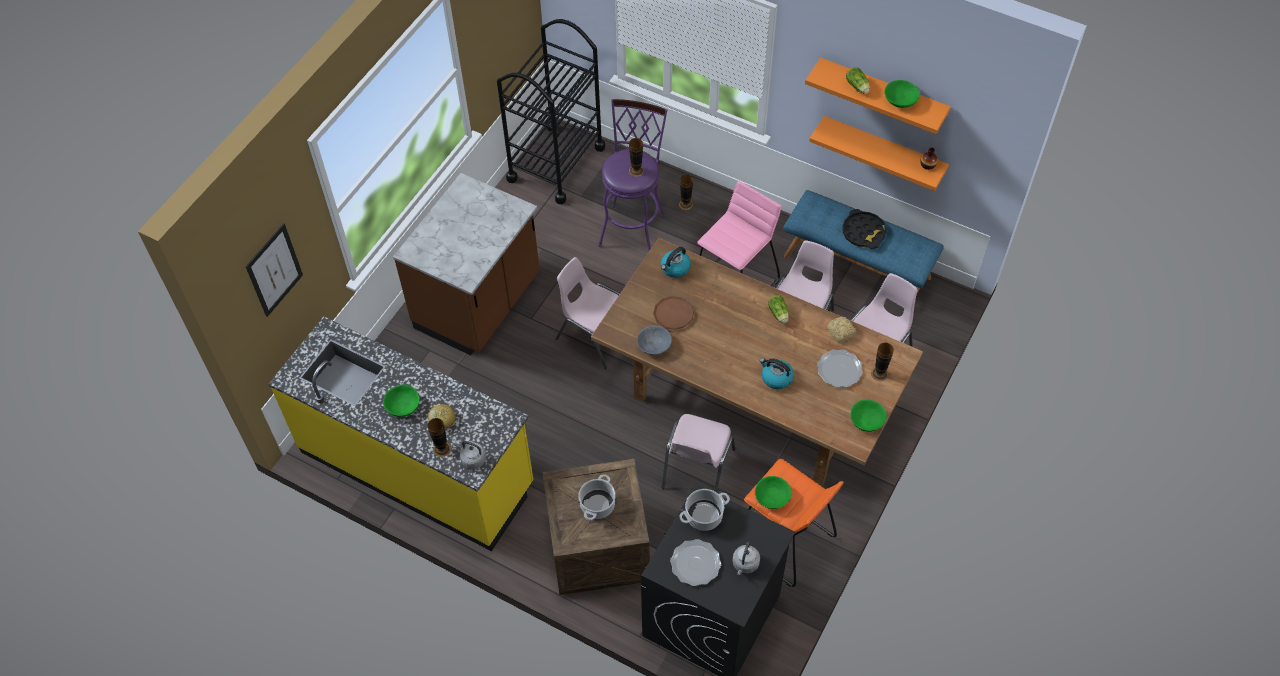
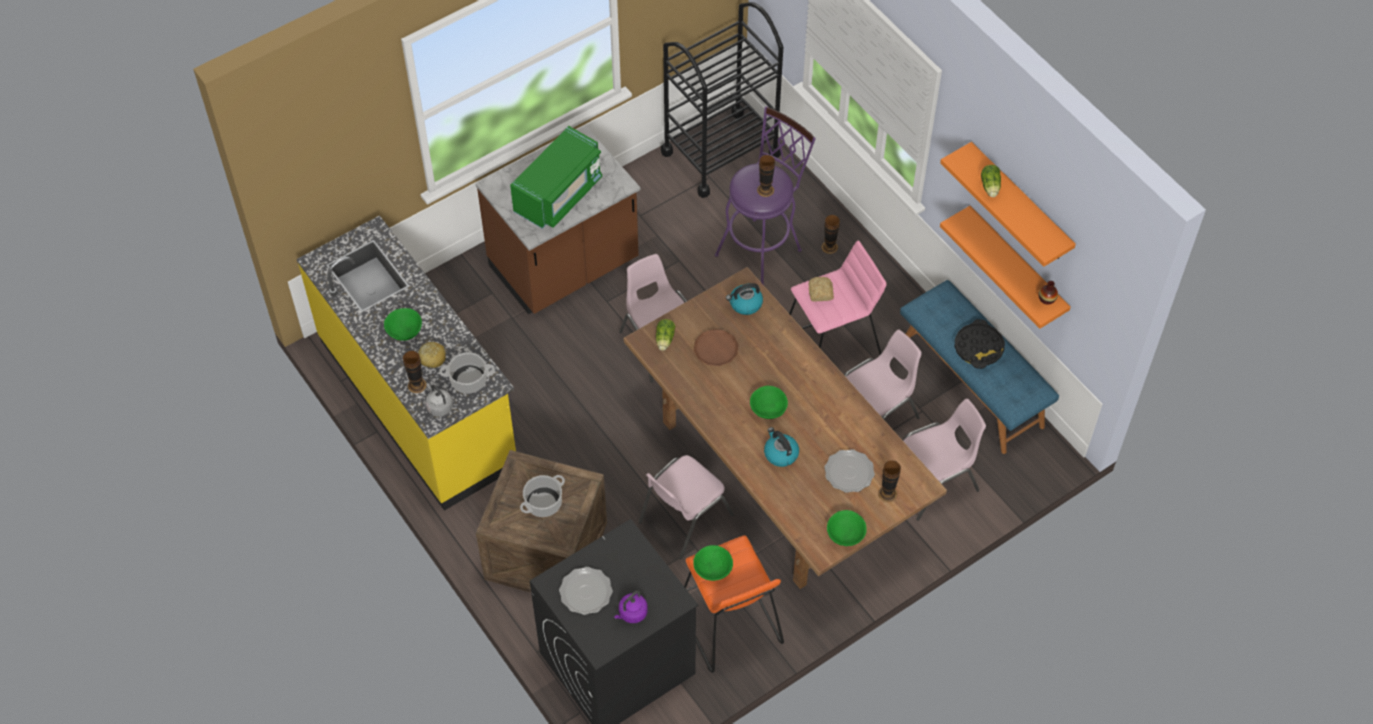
camera: 25 degrees right, 0 degrees up
picture [245,223,303,317] -> none
grey bowl [637,326,672,355] -> none
cooking pot [679,489,730,531] -> cooking pot moved to [439,352,495,394]
grey kettle [733,542,760,575] -> purple kettle [614,591,648,623]
lettuce [768,295,789,324] -> lettuce moved to [656,319,675,351]
bread [827,317,857,343] -> bread moved to [809,277,834,302]
green bowl [884,80,920,108] -> green bowl moved to [750,386,788,419]
none -> green microwave [510,126,602,229]

